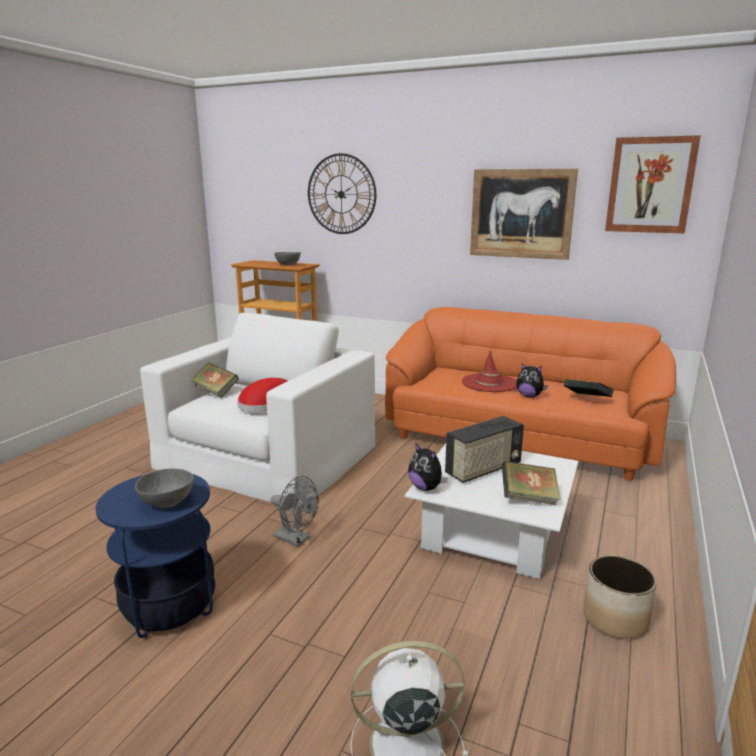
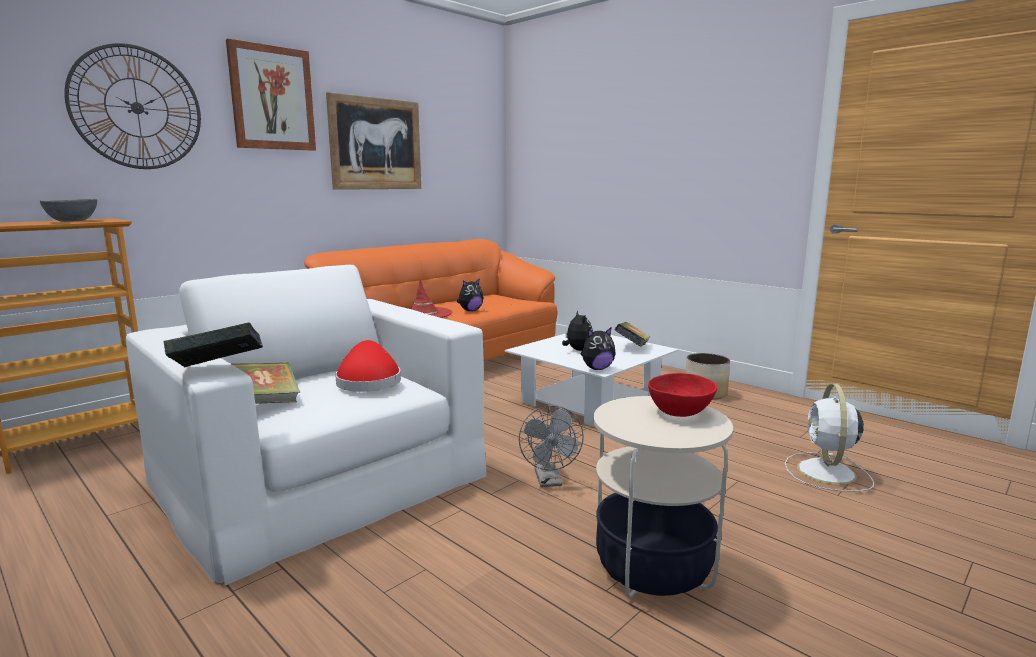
camera: 70 degrees left, 5 degrees down
blue side table [96,474,215,638] -> beige side table [593,396,733,598]
grey bowl [135,469,194,508] -> red bowl [648,373,717,417]
grey fan [271,476,319,547] -> grey fan turned 120 degrees clockwise [519,405,584,487]
radio [445,416,524,483] -> plush toy [562,311,593,351]
book [564,379,614,397] -> book moved to [163,323,263,367]
picture [605,135,701,234] -> picture moved to [226,39,316,151]

